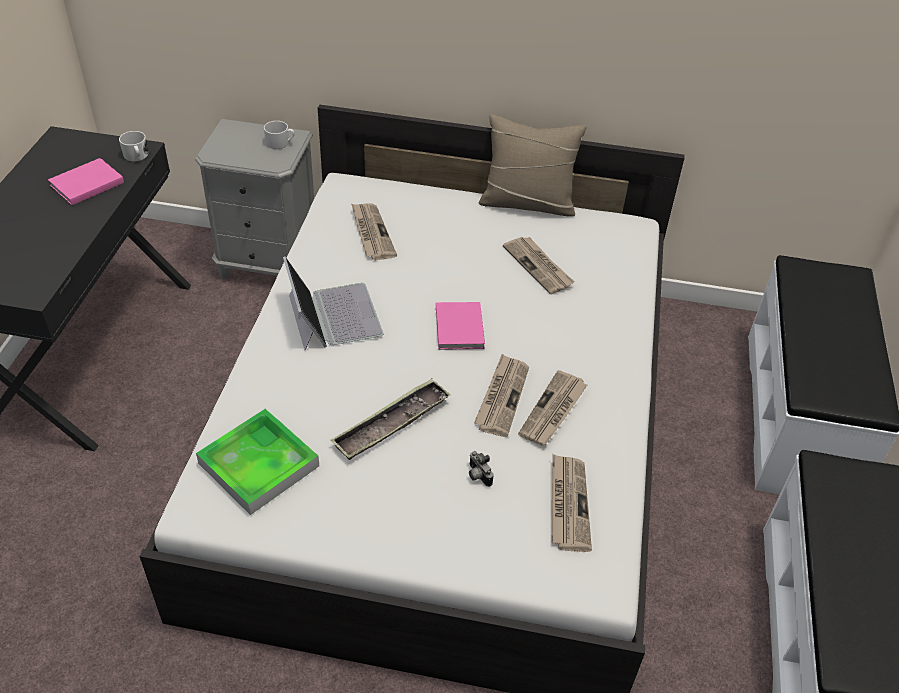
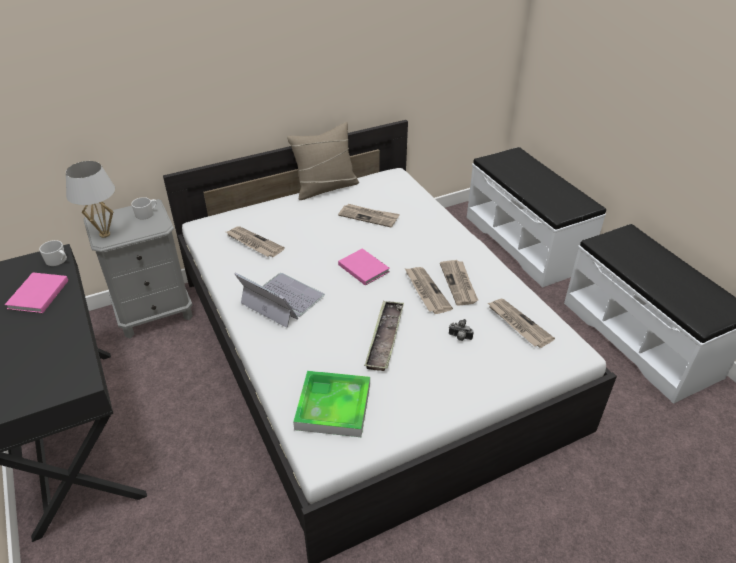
camera: 35 degrees left, 5 degrees down
none -> white table lamp [66,161,116,238]

